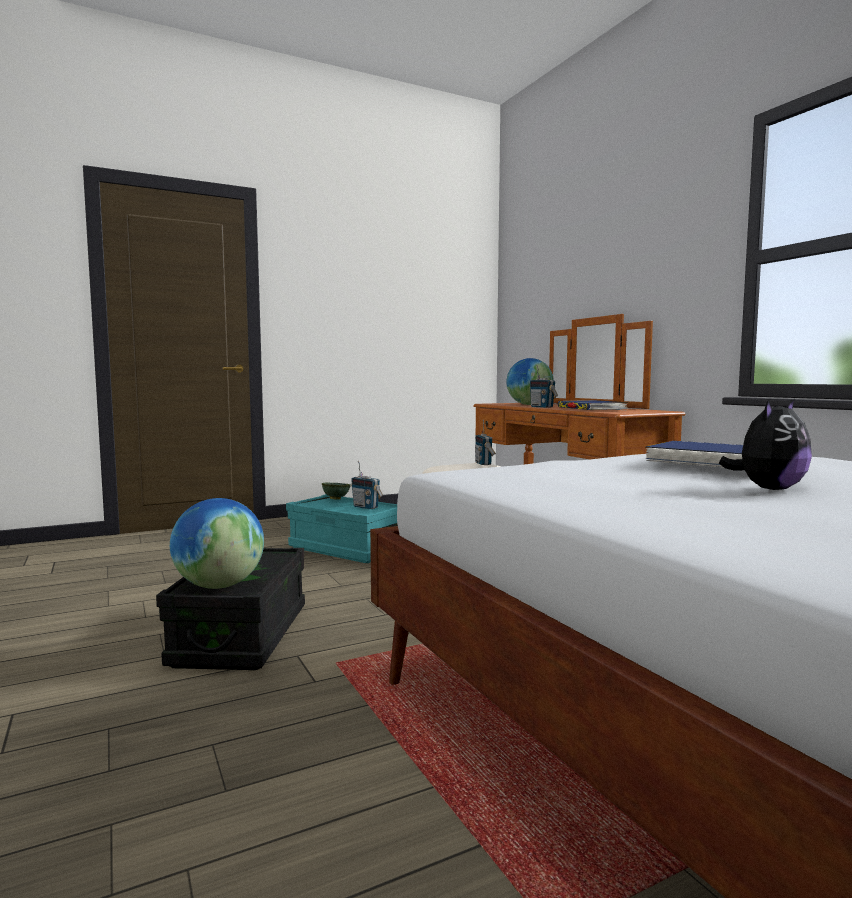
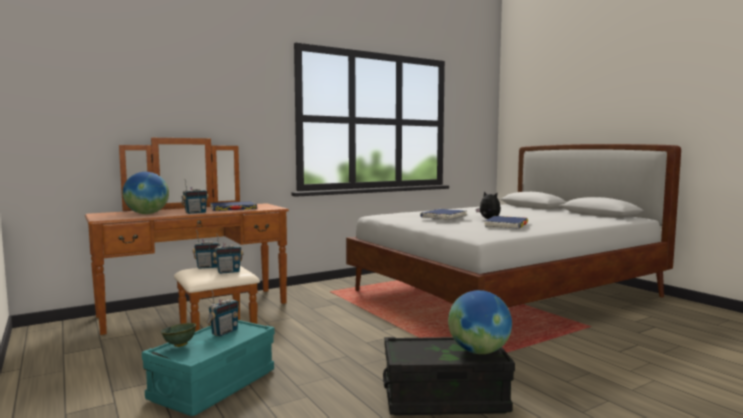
camera: 95 degrees left, 0 degrees up
none -> radio [213,234,243,274]
none -> blue book [484,216,528,229]

